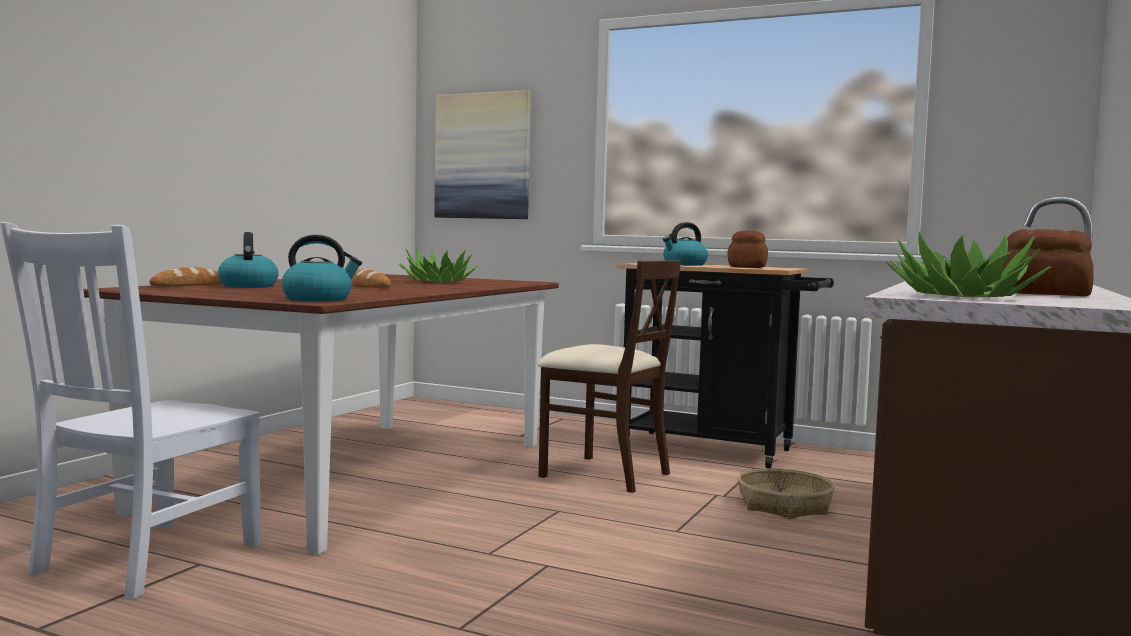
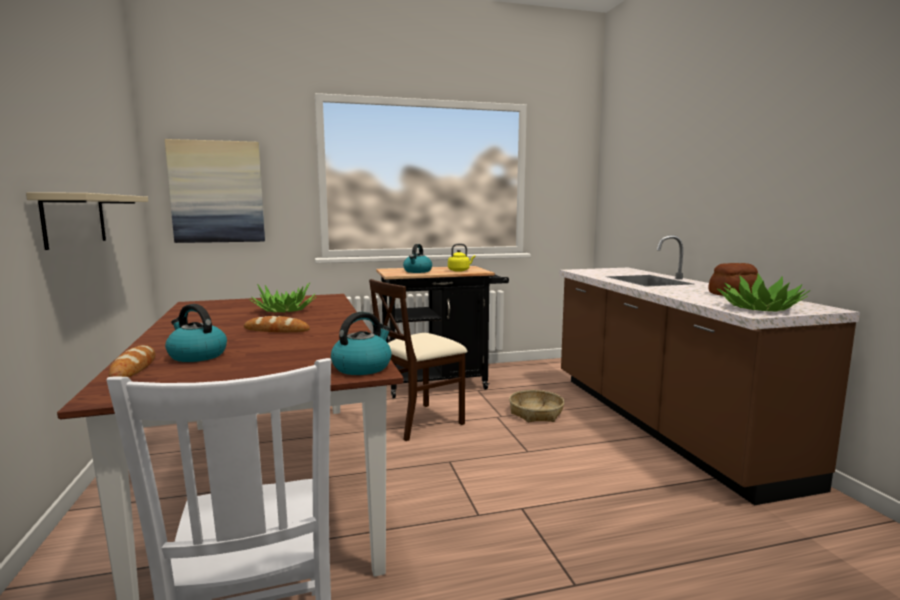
camera: 40 degrees left, 5 degrees up
beige chair [537,260,681,493] -> beige chair turned 150 degrees clockwise [369,279,467,441]
bread [727,230,768,268] -> yellow kettle [448,244,475,272]
none -> beige shelf [26,192,148,250]

